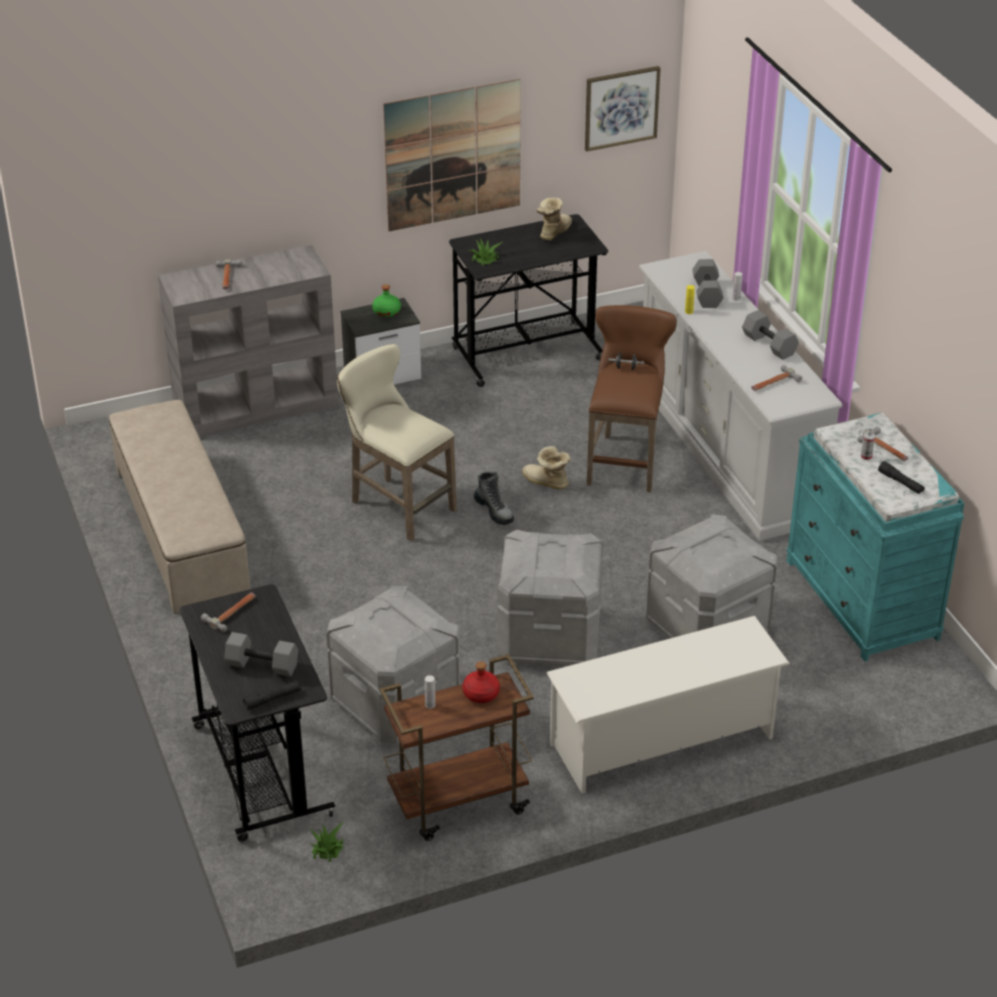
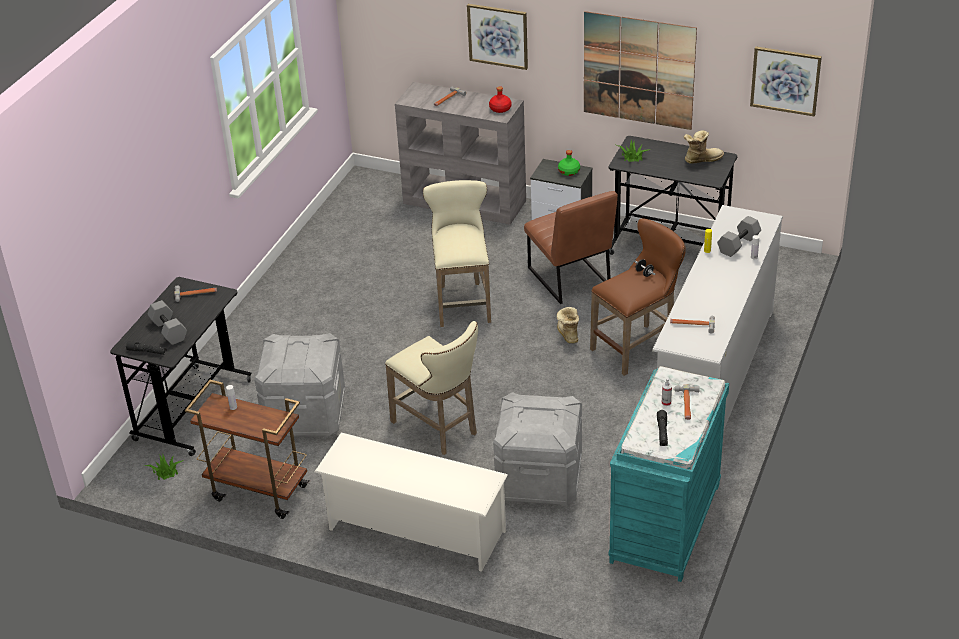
camera: 45 degrees right, 0 degrees up
beige bench [109,400,250,614] -> none
red bottle [463,662,500,703] -> red bottle moved to [489,86,512,113]
boot [474,471,514,525] -> none
grey storage box [497,530,603,666] -> beige stool [385,321,478,455]
grey dumbbell [742,310,799,360] -> none
none -> picture [467,4,528,70]
none -> brown chair [524,191,618,304]

